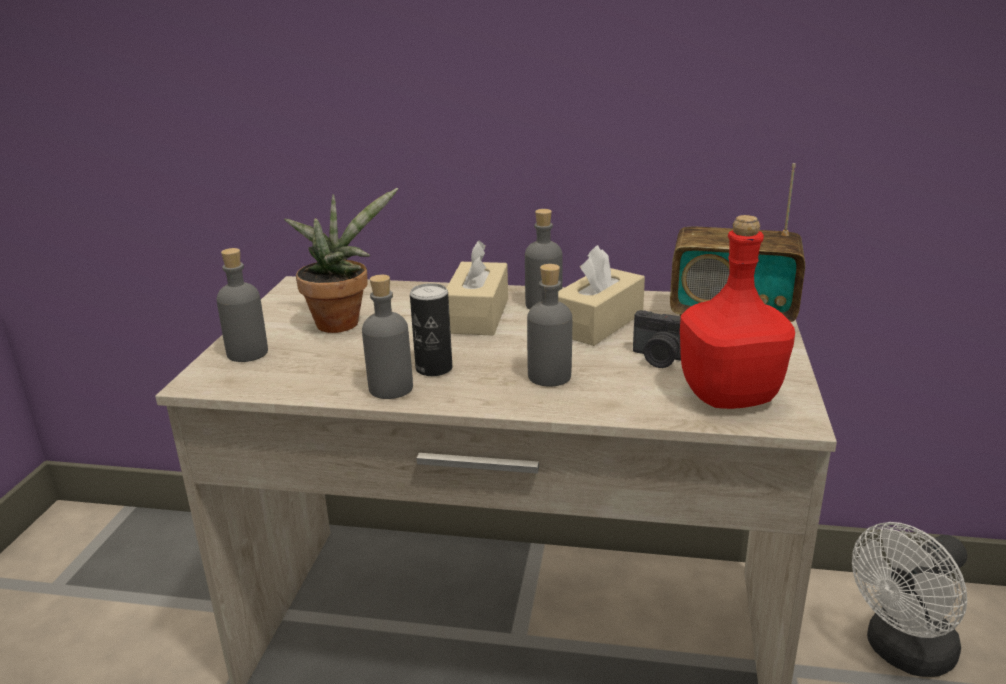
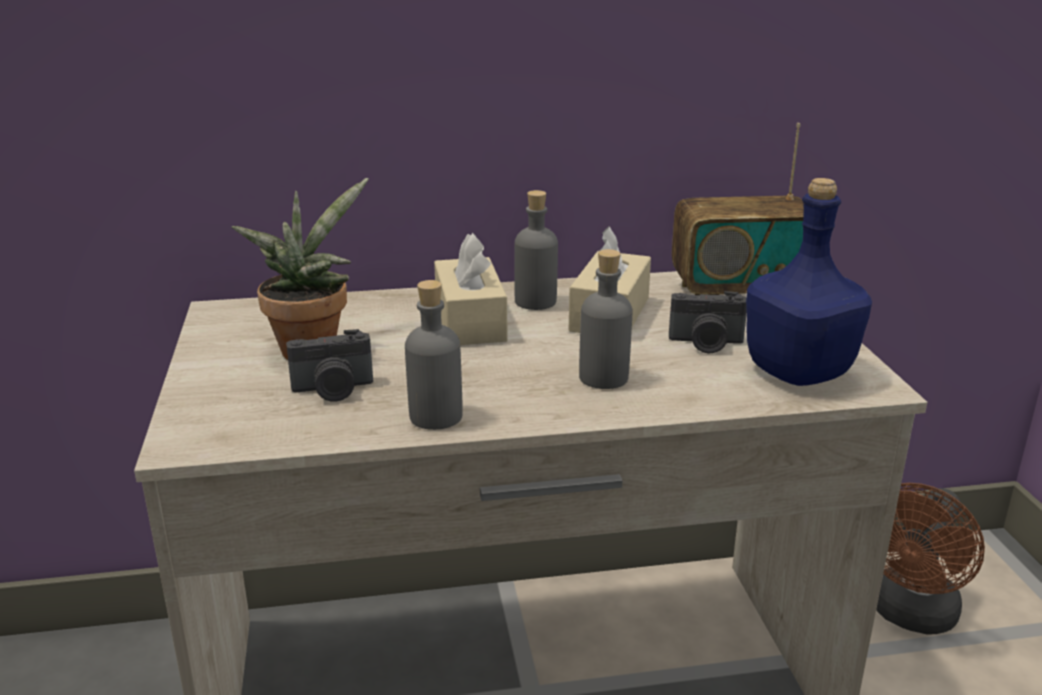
camera: 20 degrees left, 0 degrees up
grey bottle [216,248,268,362] -> none
can [410,283,452,376] -> none
red bottle [680,215,795,409] -> blue bottle [746,178,872,386]
white fan [852,522,967,677] -> brown fan [876,483,985,635]
none -> camera [286,329,373,402]

